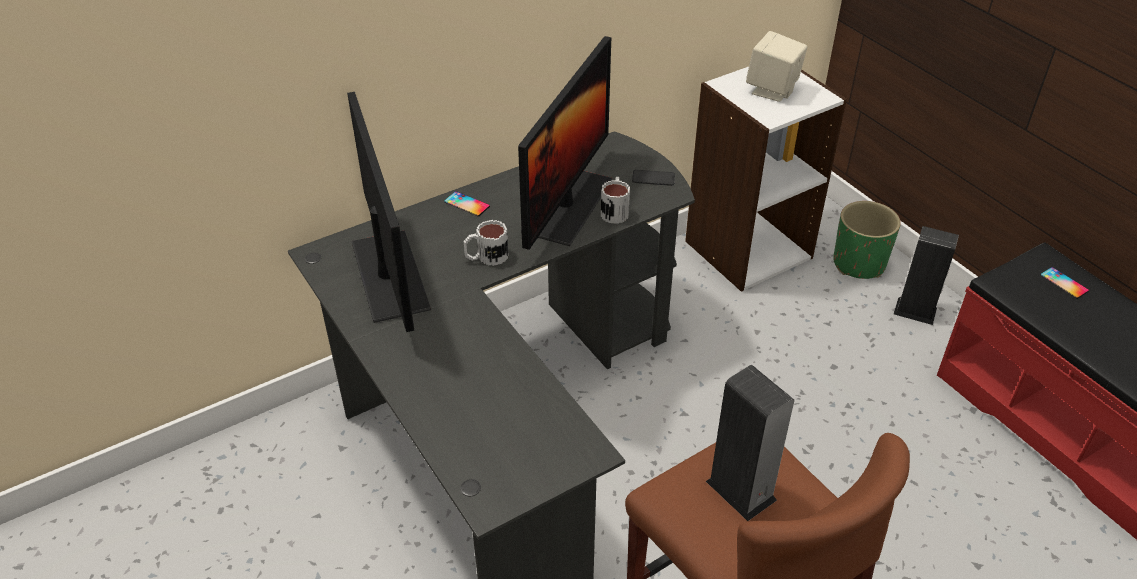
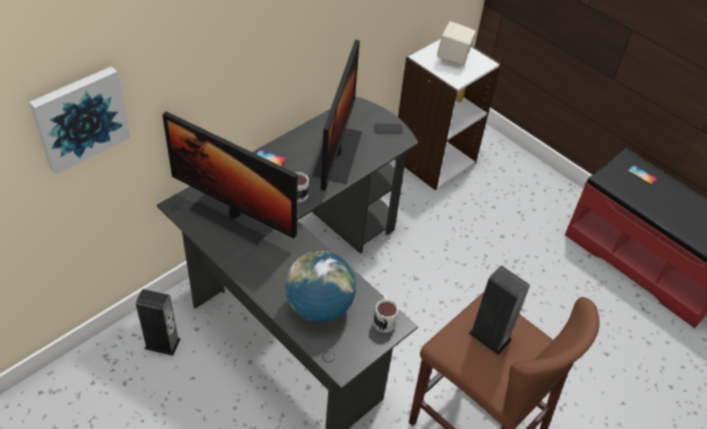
camera: 15 degrees left, 5 degrees up
monitor [347,92,431,332] -> monitor turned 150 degrees clockwise [162,111,298,246]
mug [601,177,630,224] -> mug moved to [373,294,399,333]
green planter [833,201,901,279] -> none
speaker [894,226,959,325] -> speaker moved to [136,289,180,356]
none -> picture [29,66,131,175]
none -> globe [285,251,357,322]

